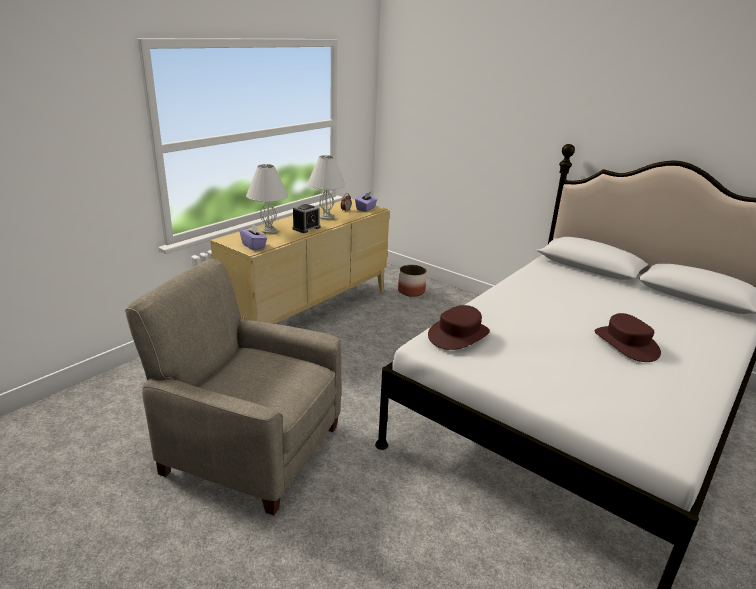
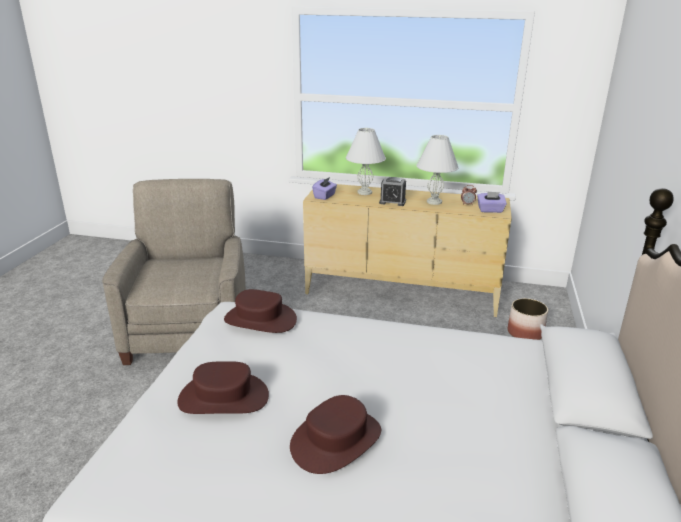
camera: 65 degrees right, 0 degrees up
none -> brown hat [177,361,269,414]

